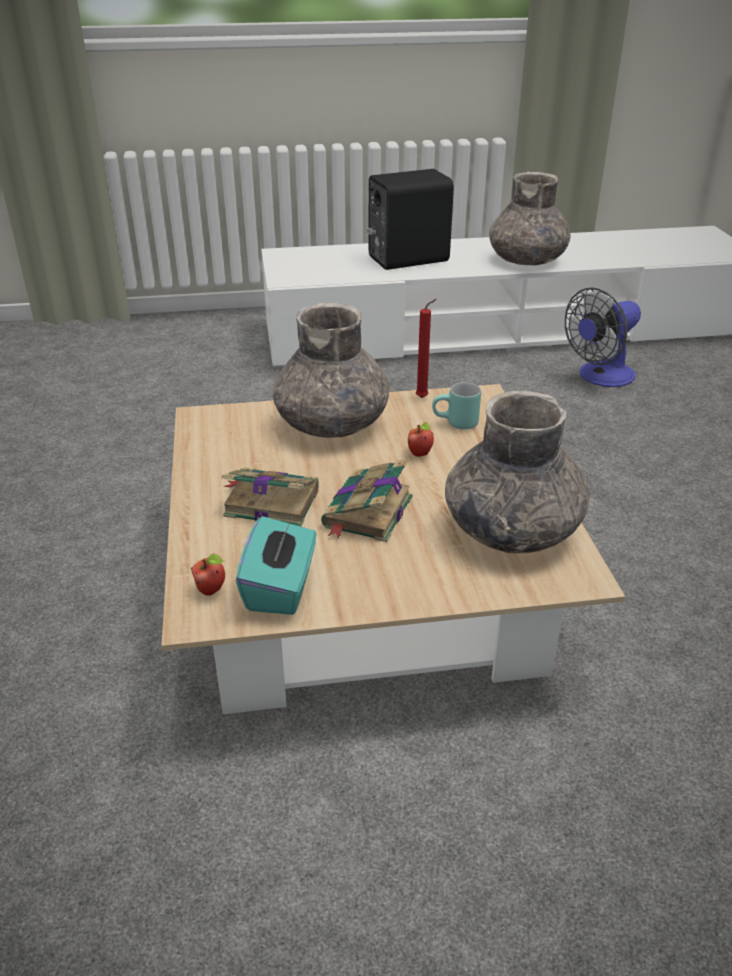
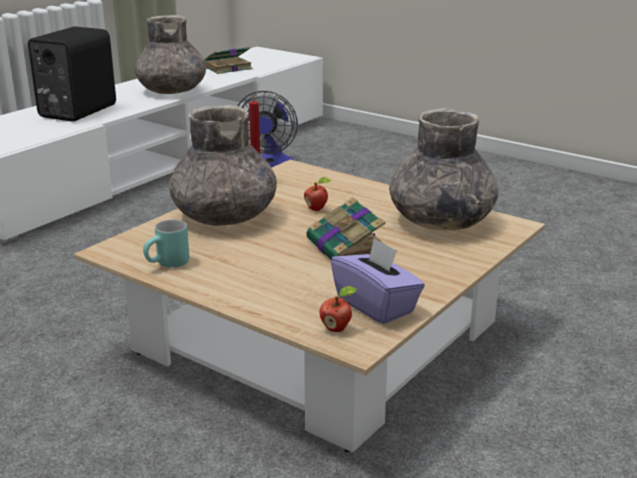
camera: 45 degrees left, 10 degrees down
book [222,467,319,527] -> book moved to [204,47,252,74]
turquoise tissue box [236,516,316,615] -> purple tissue box [331,237,425,324]
turquoise mug [432,382,481,429] -> turquoise mug moved to [143,219,189,268]

